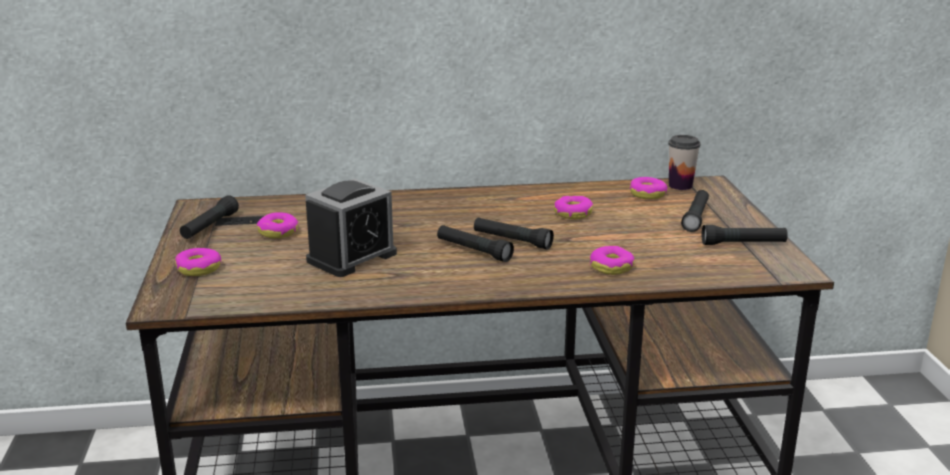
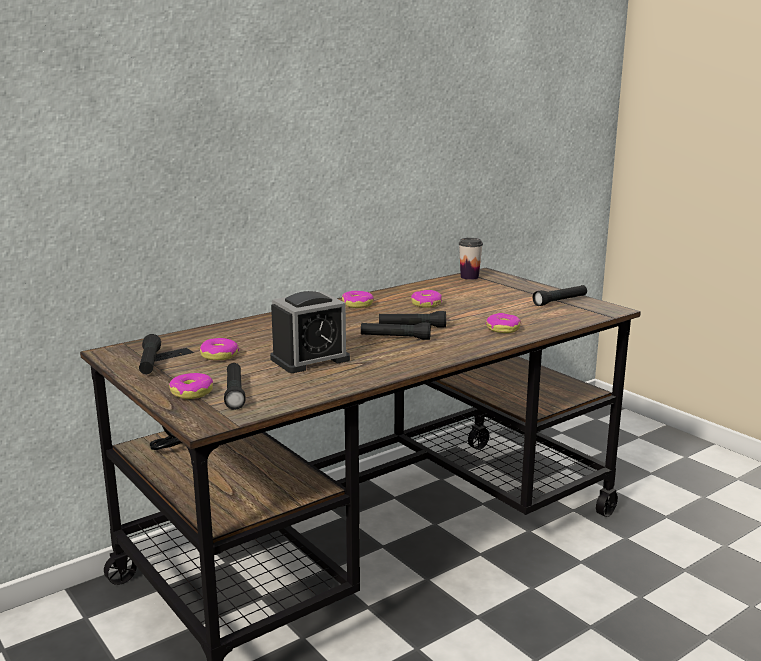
camera: 30 degrees left, 5 degrees down
alarm clock [305,178,397,277] -> alarm clock turned 45 degrees clockwise [270,291,350,373]
donut [630,177,668,199] -> donut moved to [342,291,374,308]
black flashlight [681,190,709,232] -> black flashlight moved to [224,363,246,410]

